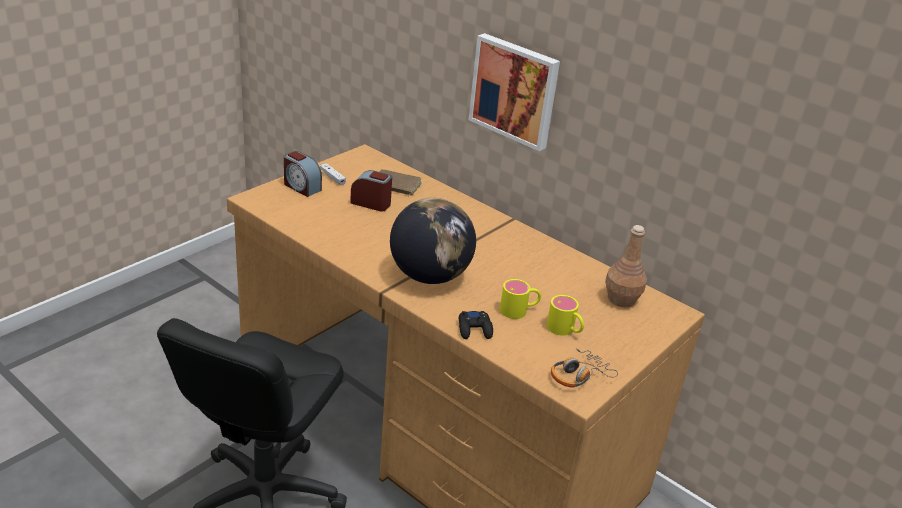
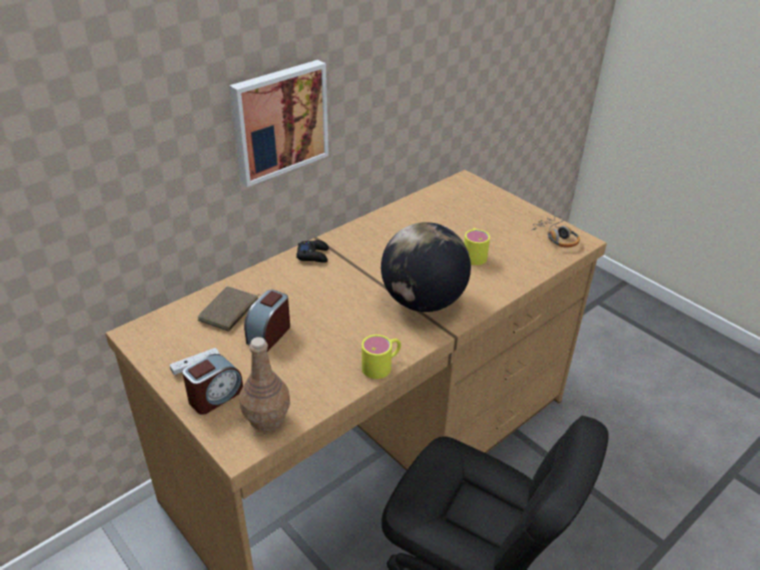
camera: 80 degrees left, 5 degrees up
black game controller [459,311,493,339] -> black game controller moved to [296,240,329,263]
yellow mug [546,295,584,336] -> yellow mug moved to [362,335,401,379]
brown bottle [605,225,647,307] -> brown bottle moved to [239,337,290,431]

